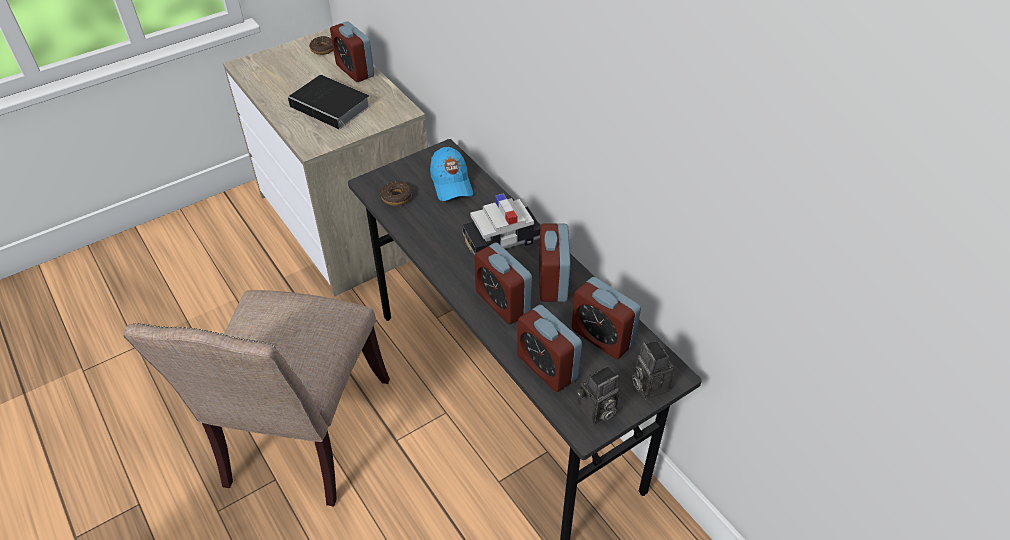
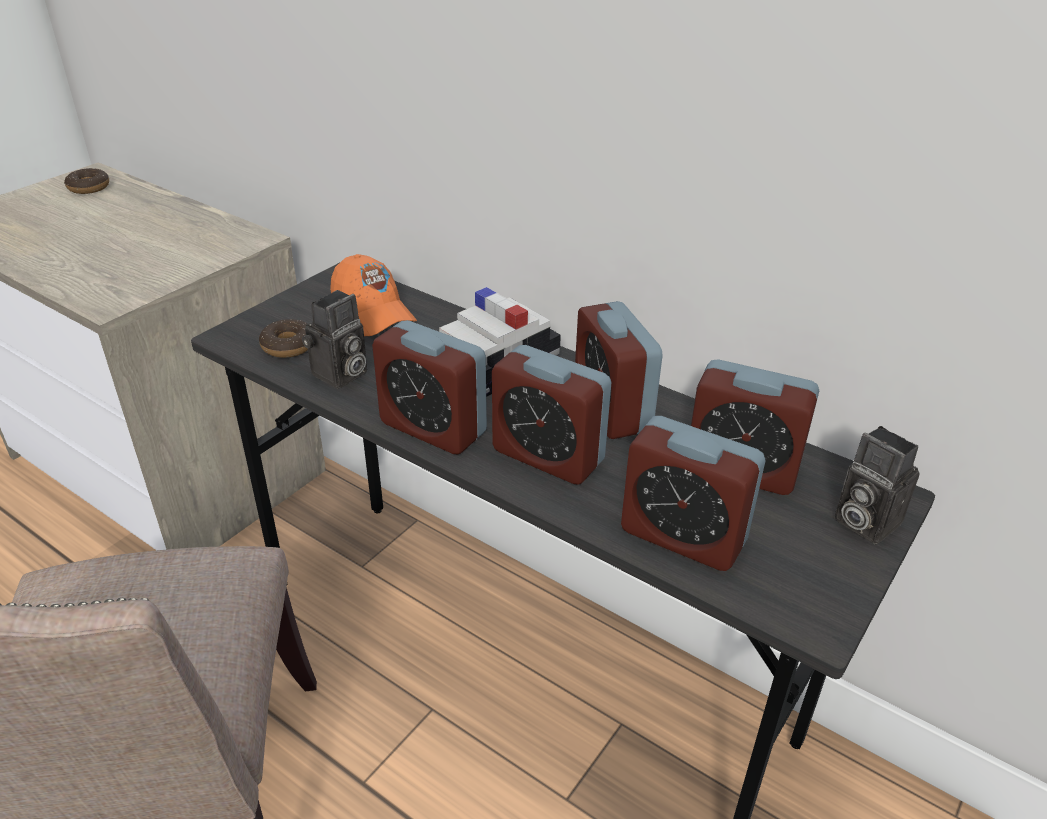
camera: 20 degrees left, 10 degrees down
book [288,75,370,132] -> none
alarm clock [330,21,374,82] -> alarm clock moved to [372,320,487,454]
blue cap [430,147,473,201] -> orange cap [330,254,417,336]
camera [577,366,620,425] -> camera moved to [302,290,367,389]

